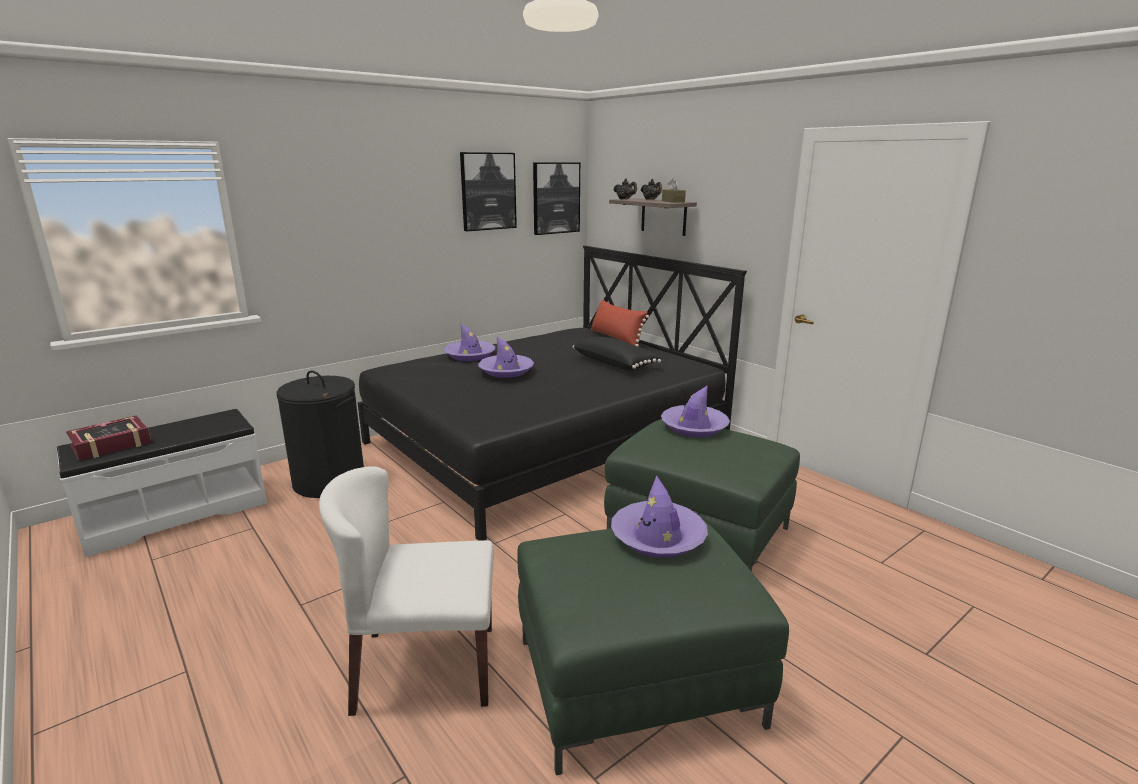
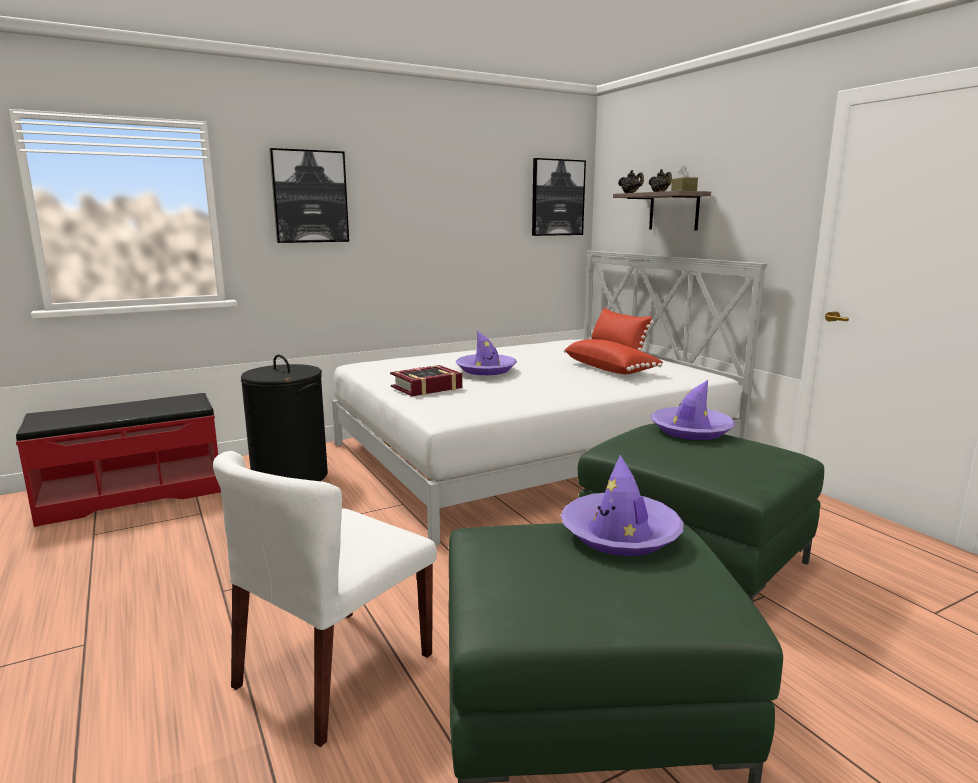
camera: 10 degrees right, 5 degrees down
white bench [57,409,267,558] -> red bench [16,393,221,527]
book [66,416,151,461] -> book moved to [390,365,463,396]
white chair [319,466,494,716] -> white chair turned 60 degrees counterclockwise [213,451,437,747]
black bed [358,246,747,541] -> white bed [332,251,768,545]
purple hat [444,323,496,361] -> none
picture [460,152,517,231] -> picture moved to [269,148,349,243]
black pillow [573,337,662,370] -> red pillow [564,339,663,374]

